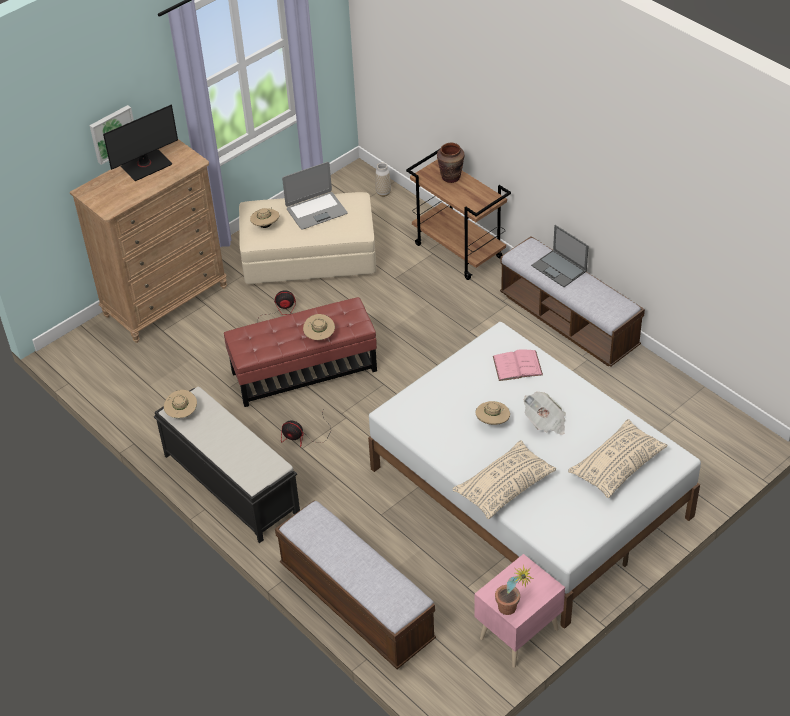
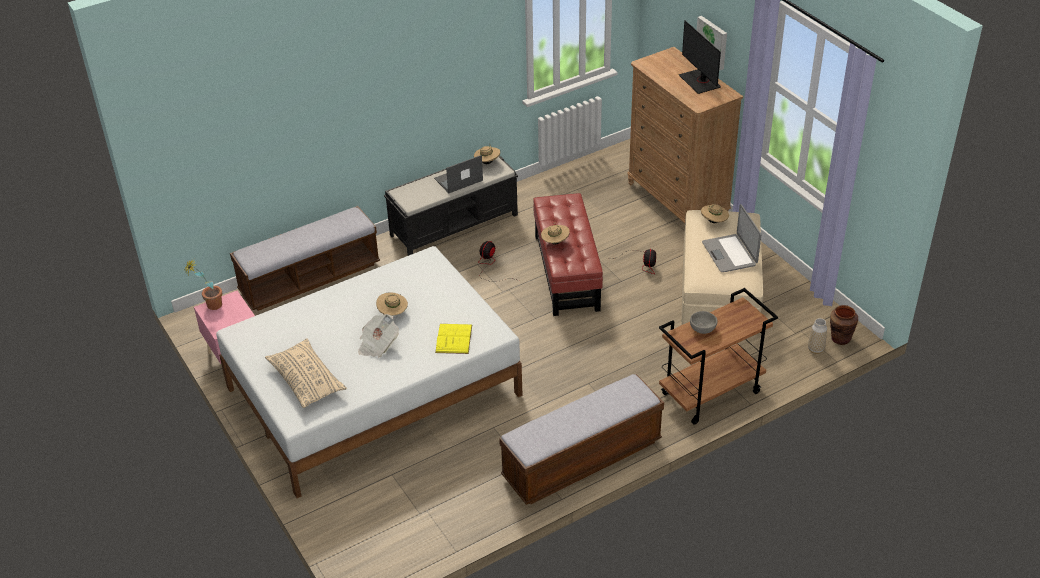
camera: 100 degrees right, 5 degrees down
brown vase [437,143,465,183] -> brown vase moved to [830,305,858,345]
beige pillow [453,440,556,519] -> none
pink book [493,349,543,381] -> yellow book [435,324,472,354]
laptop [531,225,589,287] -> laptop moved to [434,155,483,193]
none -> grey bowl [690,311,718,334]

